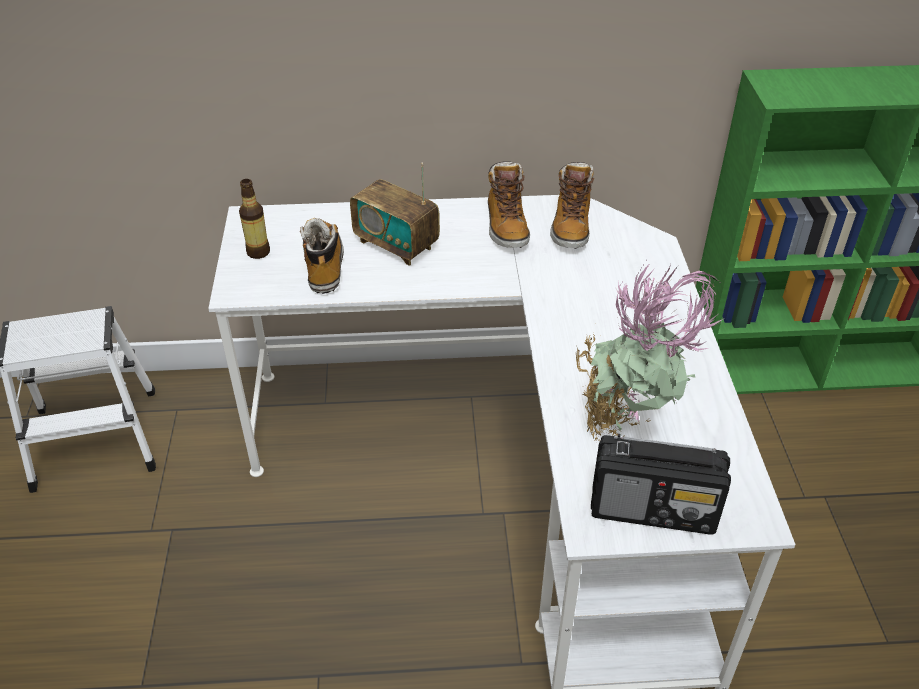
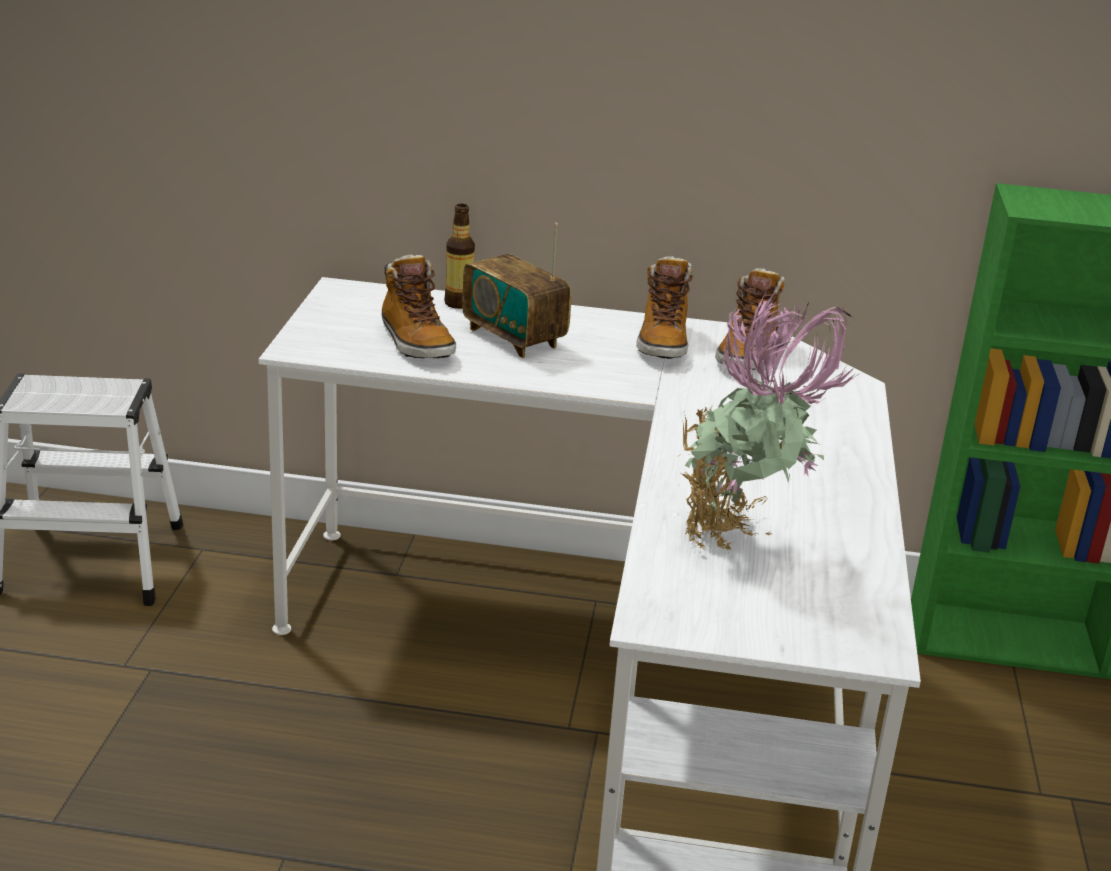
camera: 10 degrees right, 15 degrees down
bottle [239,179,270,259] -> bottle moved to [444,204,475,309]
boot [299,218,344,294] -> boot turned 150 degrees clockwise [382,254,456,358]
radio [591,434,731,535] -> none

